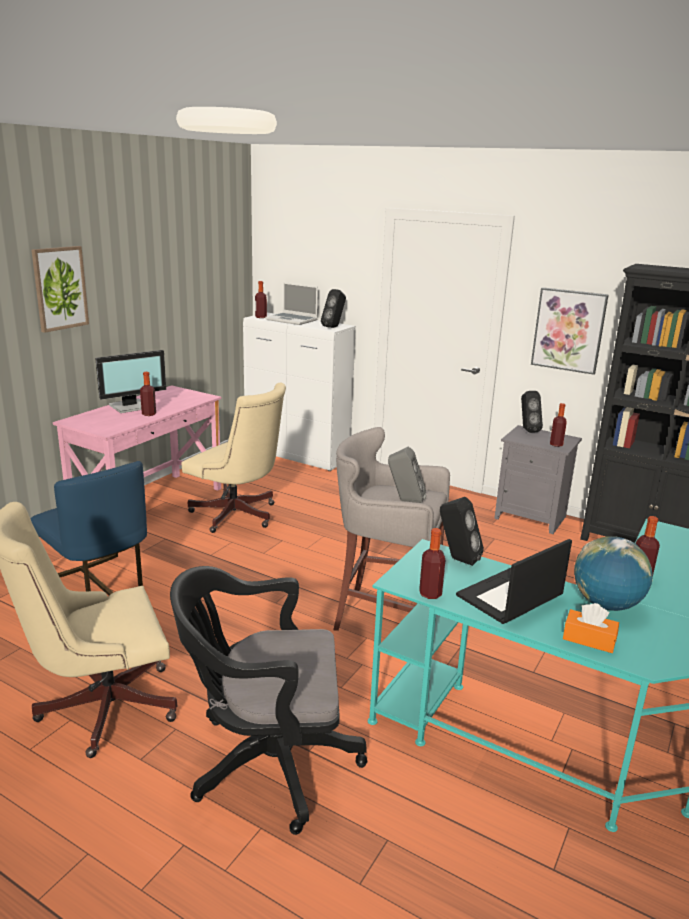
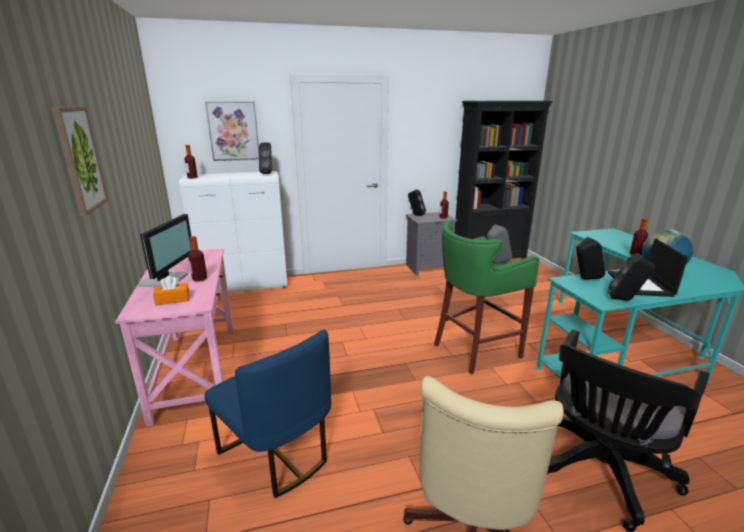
camera: 45 degrees left, 0 degrees up
blue chair [31,461,147,596] -> blue chair turned 45 degrees clockwise [204,329,331,498]
beige office chair [181,383,286,533] -> none
laptop [265,282,318,325] -> none
grey stool [333,427,450,631] -> green stool [434,220,539,374]
bottle [419,528,445,599] -> black speaker [608,253,655,301]
picture [531,287,609,375] -> picture moved to [205,102,259,161]
orange tissue box [563,603,619,653] -> orange tissue box moved to [153,276,189,306]

